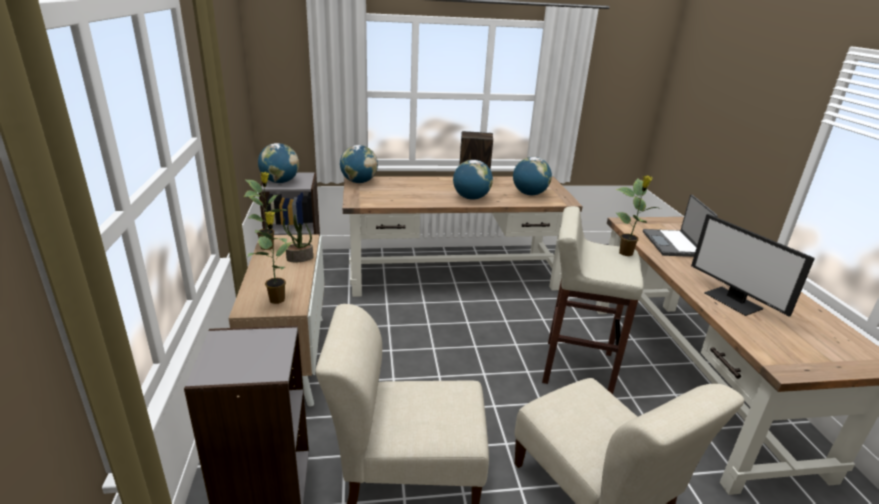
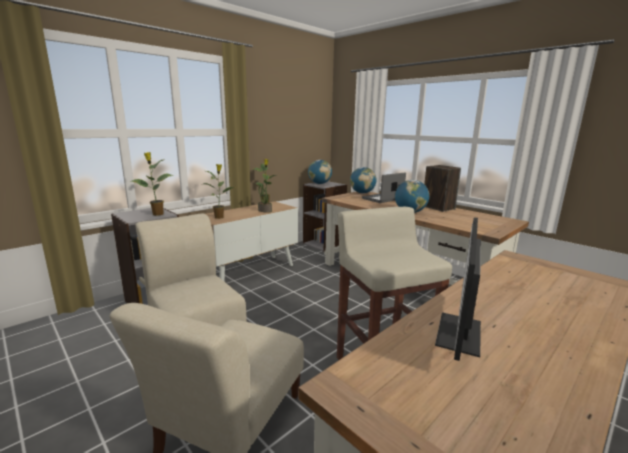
camera: 55 degrees right, 10 degrees down
globe [513,157,552,195] -> none
potted plant [616,176,661,256] -> potted plant moved to [131,152,173,216]
laptop [643,195,718,257] -> laptop moved to [362,173,406,203]

